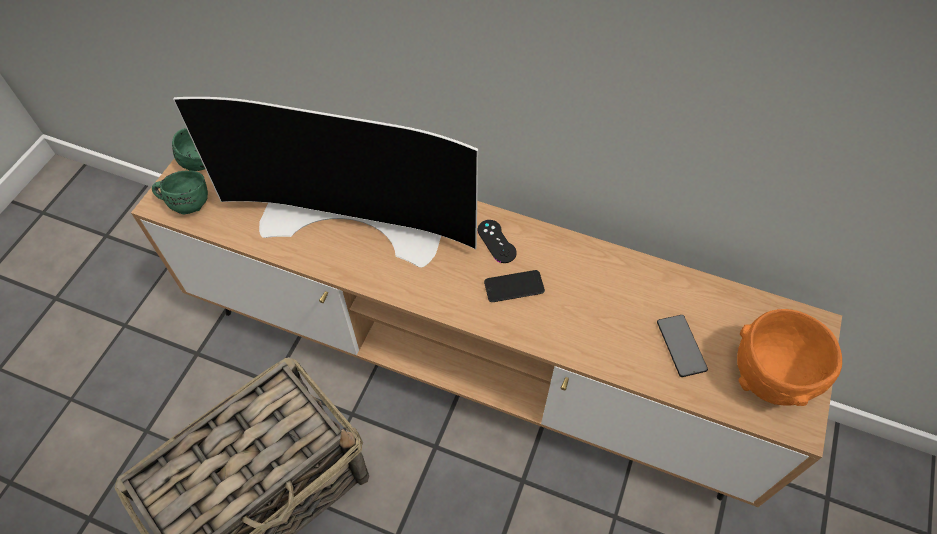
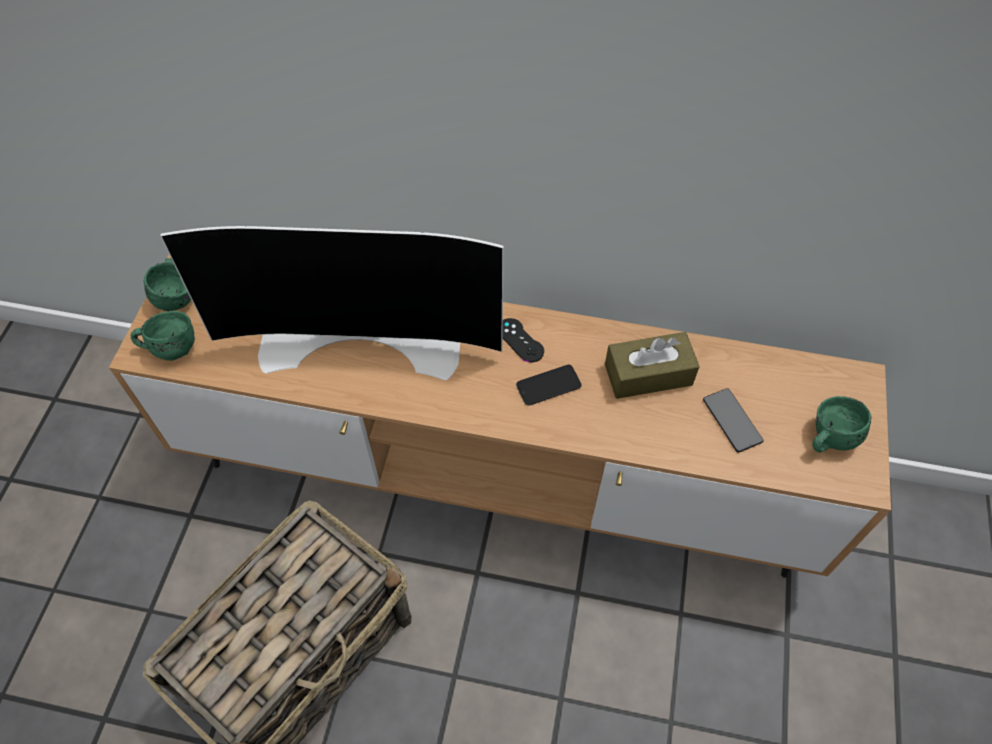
camera: 10 degrees left, 0 degrees up
orange bowl [737,309,842,406] -> green mug [812,396,872,452]
none -> brown tissue box [605,332,700,399]

